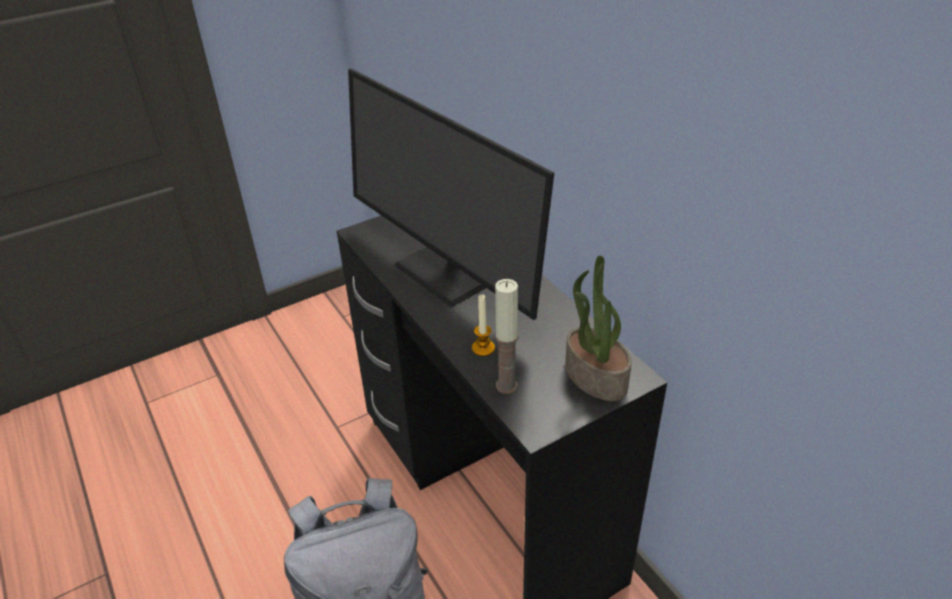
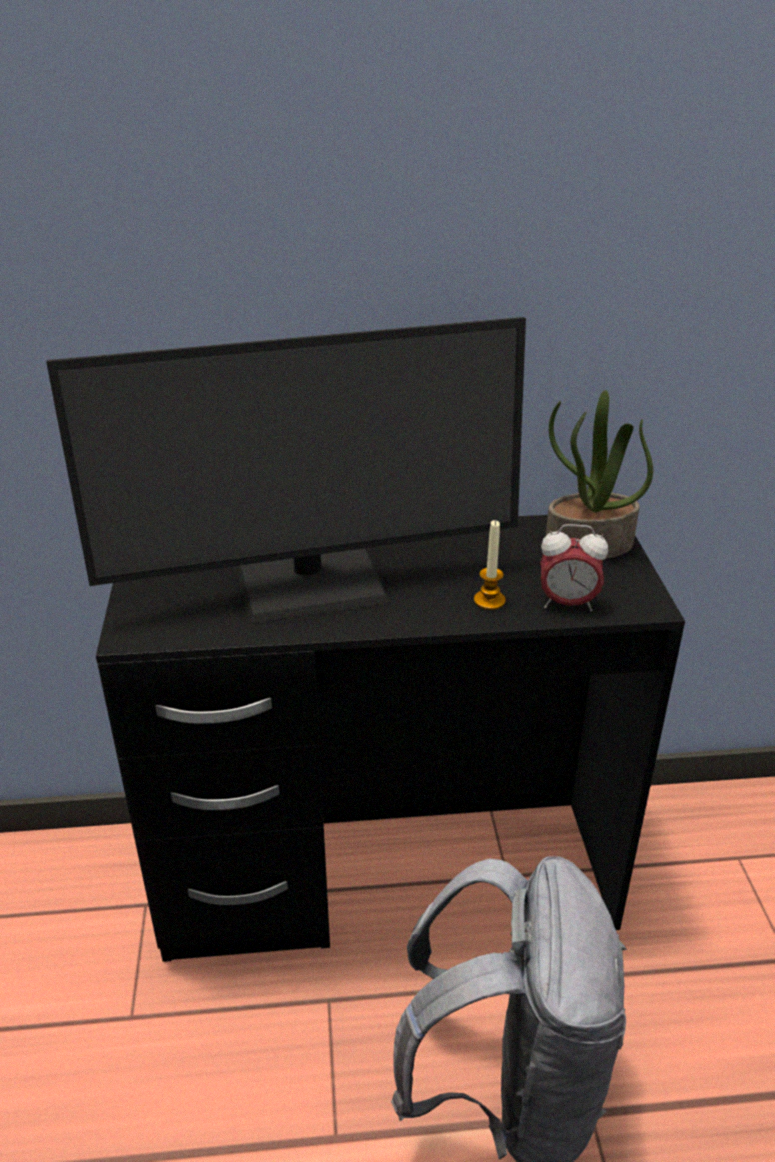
camera: 65 degrees left, 5 degrees down
candle [495,279,519,394] -> alarm clock [540,524,608,612]

